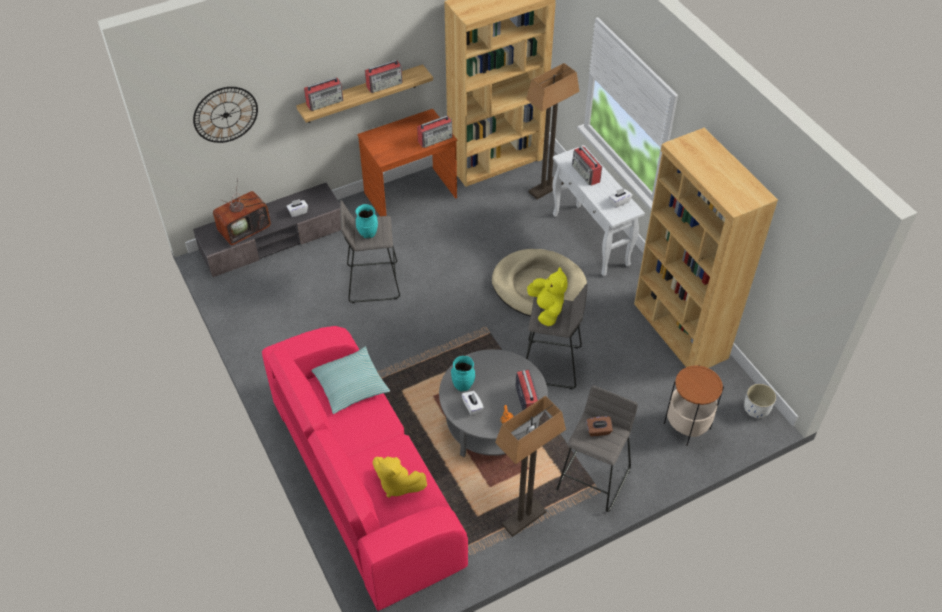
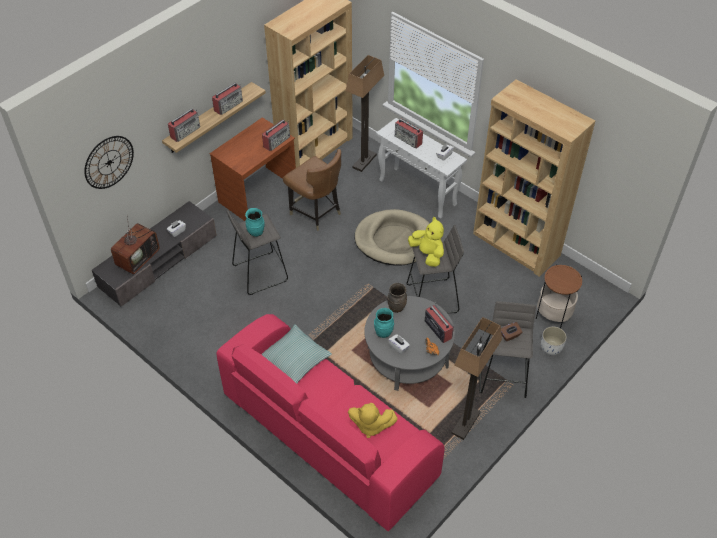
camera: 20 degrees left, 0 degrees up
white planter [744,384,776,418] -> white planter moved to [541,326,567,355]
none -> brown chair [283,149,341,231]
none -> brown vase [387,283,407,313]

